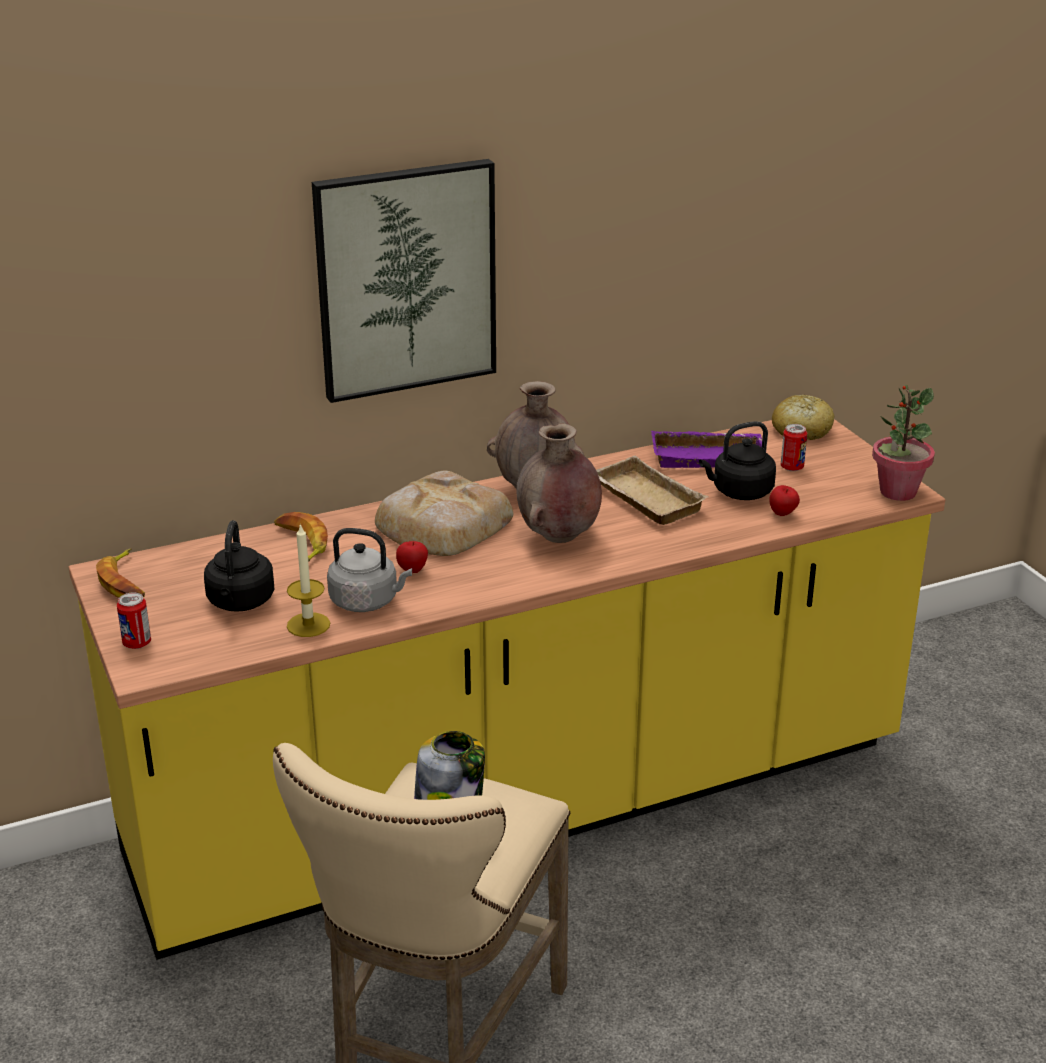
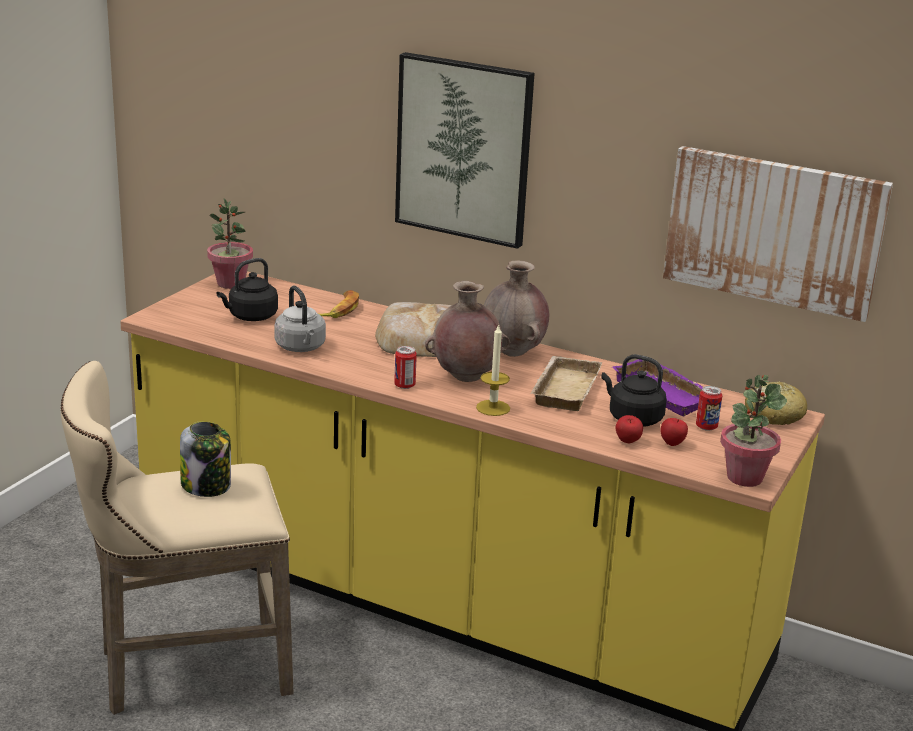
camera: 50 degrees right, 5 degrees down
banana [96,549,145,598] -> potted plant [207,199,253,289]
can [117,593,151,649] -> can moved to [394,346,417,389]
candle [287,523,330,637] -> candle moved to [476,324,510,416]
apple [396,541,428,573] -> apple moved to [660,418,688,446]
none -> picture [663,146,893,322]

